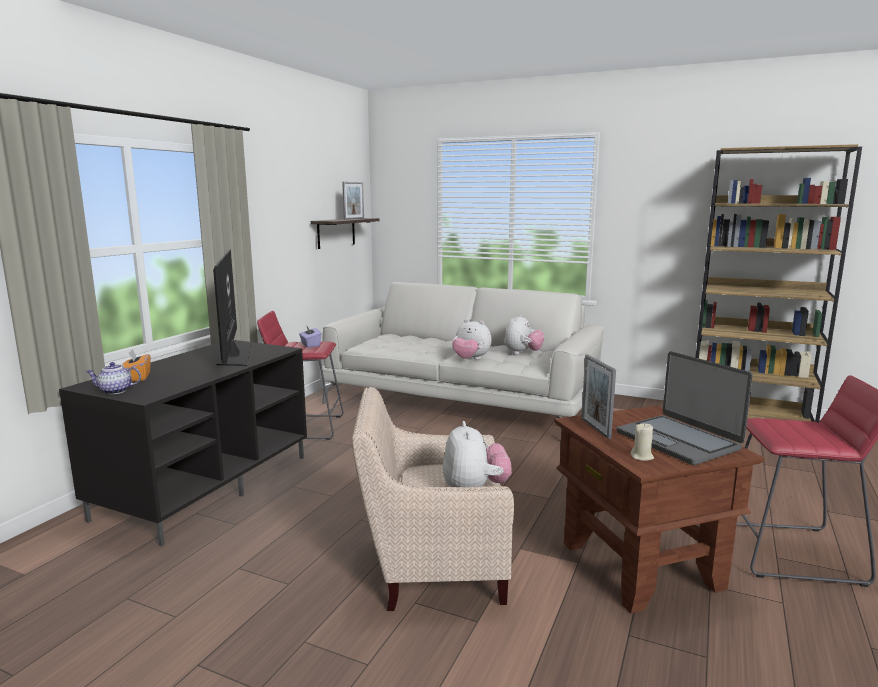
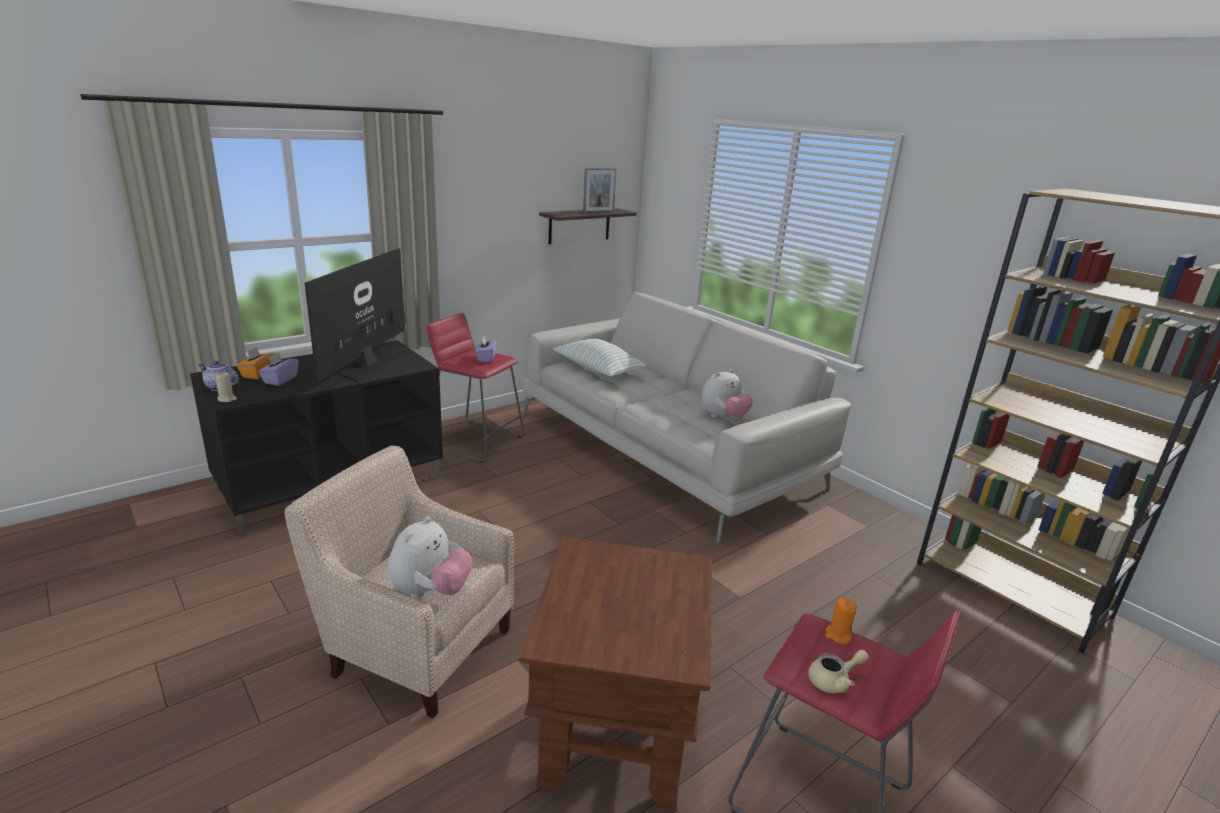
camera: 25 degrees right, 10 degrees up
plush toy [452,319,492,360] -> none
picture frame [581,355,616,439] -> none
laptop [616,351,753,465] -> none
beige candle [631,423,654,461] -> beige candle moved to [215,372,237,402]
none -> purple tissue box [258,352,298,386]
none -> pillow [553,339,647,377]
none -> beige teapot [808,650,869,693]
none -> orange candle [826,597,857,644]

